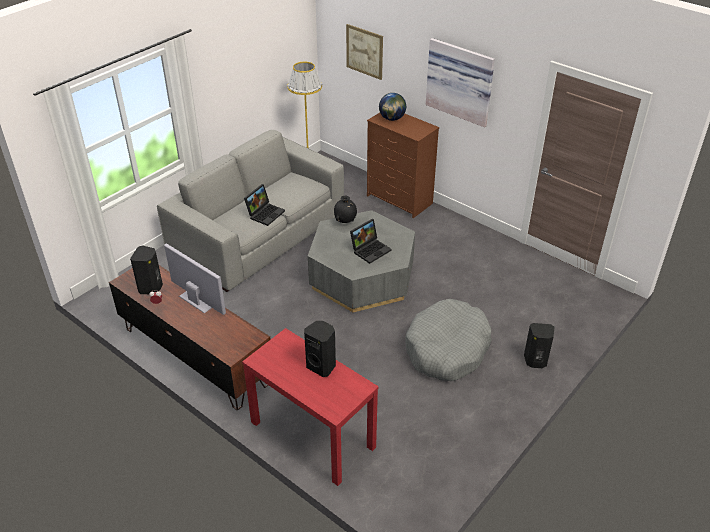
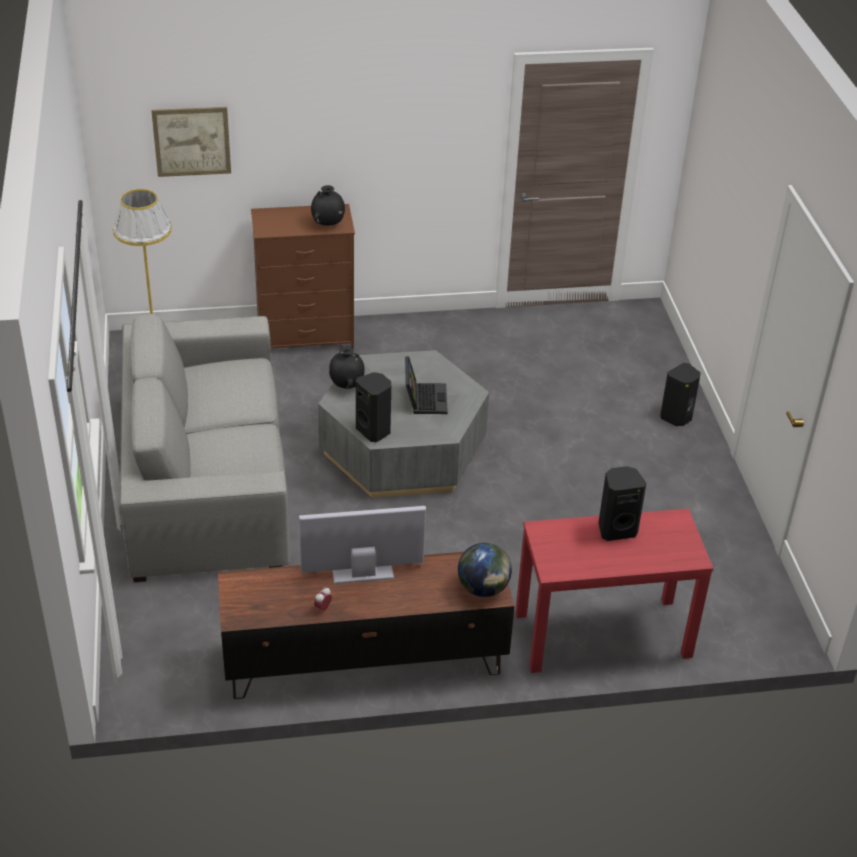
camera: 50 degrees left, 0 degrees up
black speaker [130,245,163,294] -> black speaker moved to [356,372,391,442]
laptop [244,184,285,226] -> none
globe [379,93,406,121] -> globe moved to [458,543,512,597]
grey dog bed [405,299,492,381] -> none
picture [426,38,495,128] -> none
none -> black vase [311,185,345,226]

